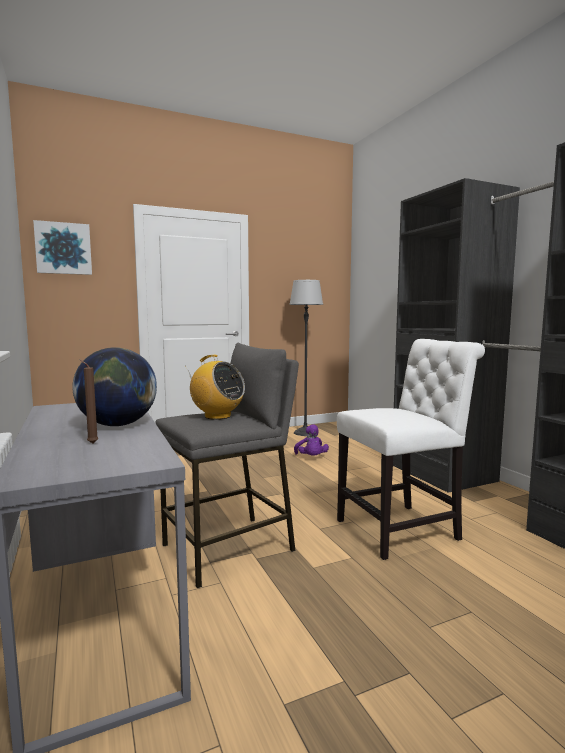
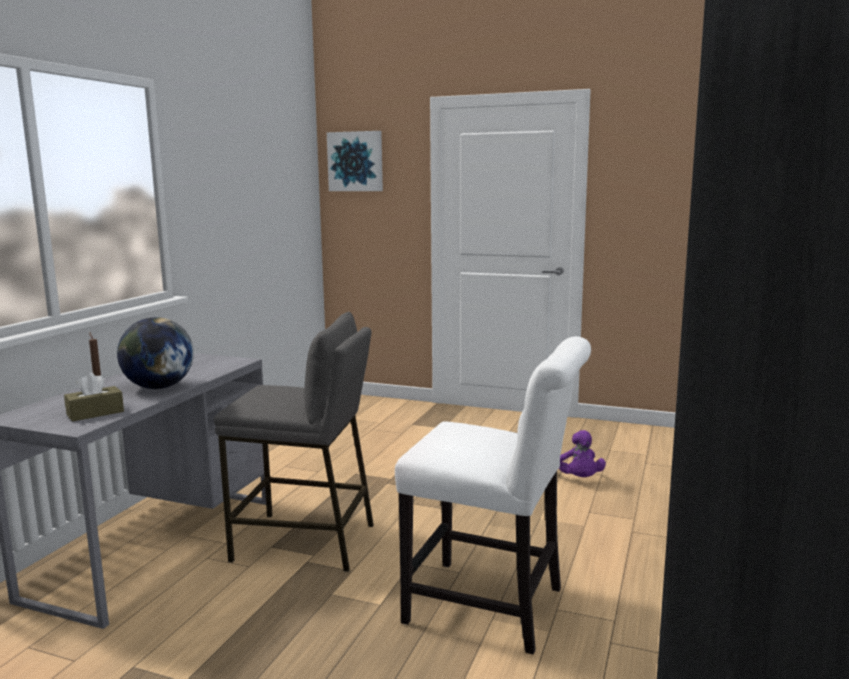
camera: 45 degrees right, 5 degrees up
radio [186,355,245,420] -> none
floor lamp [290,280,323,436] -> none
purple plush toy [294,424,329,456] -> purple plush toy turned 45 degrees counterclockwise [559,430,606,477]
none -> brown tissue box [64,373,124,422]

